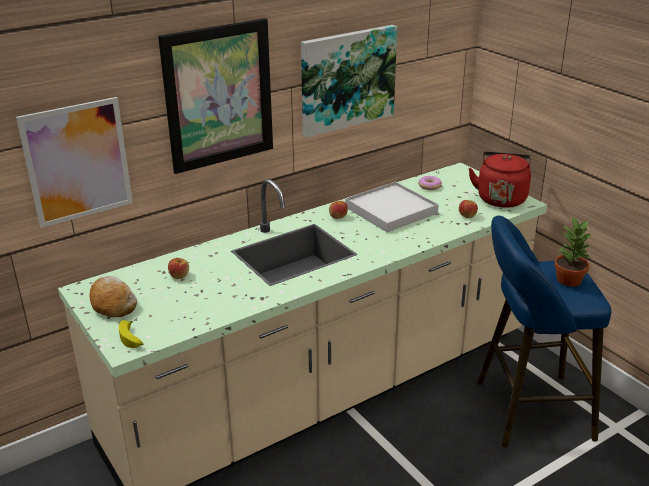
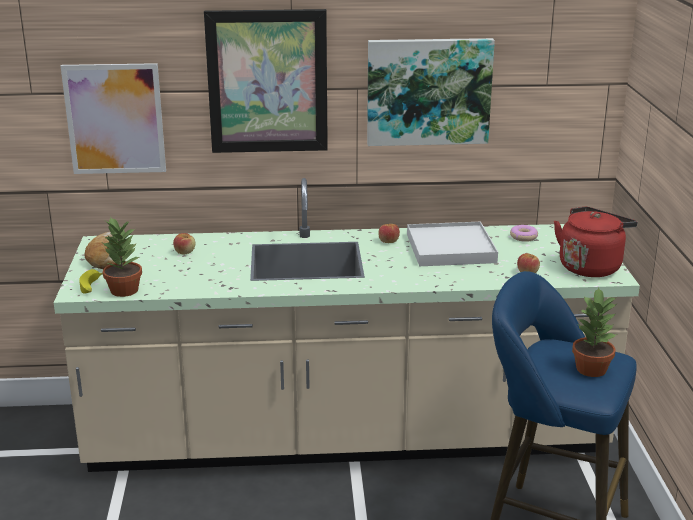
camera: 30 degrees right, 5 degrees down
none -> potted plant [103,216,142,297]

